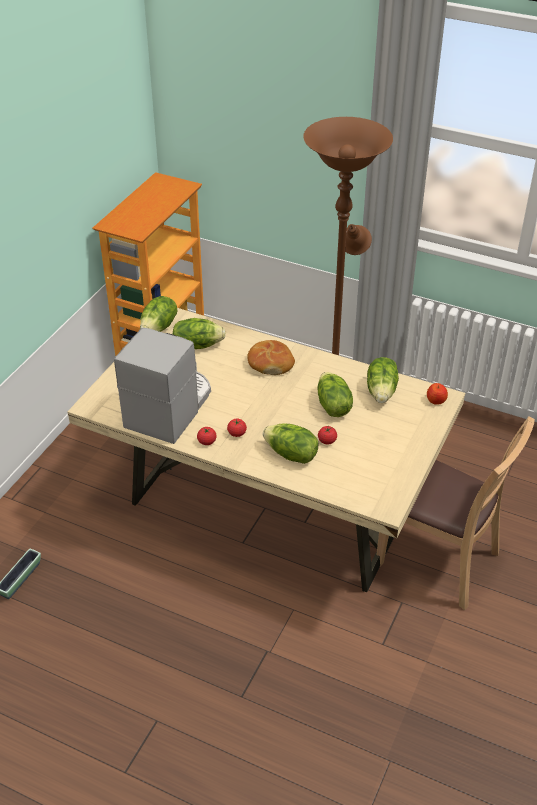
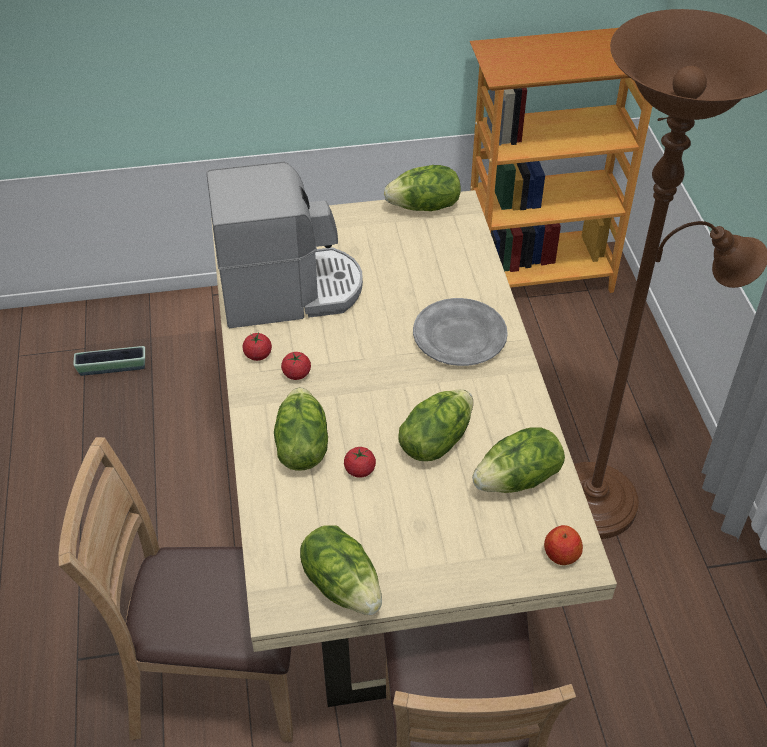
camera: 55 degrees right, 5 degrees up
lettuce [173,318,226,349] -> lettuce moved to [300,525,382,615]
bread [247,340,295,375] -> grey plate [413,298,508,366]
none -> brown chair [58,437,293,742]

